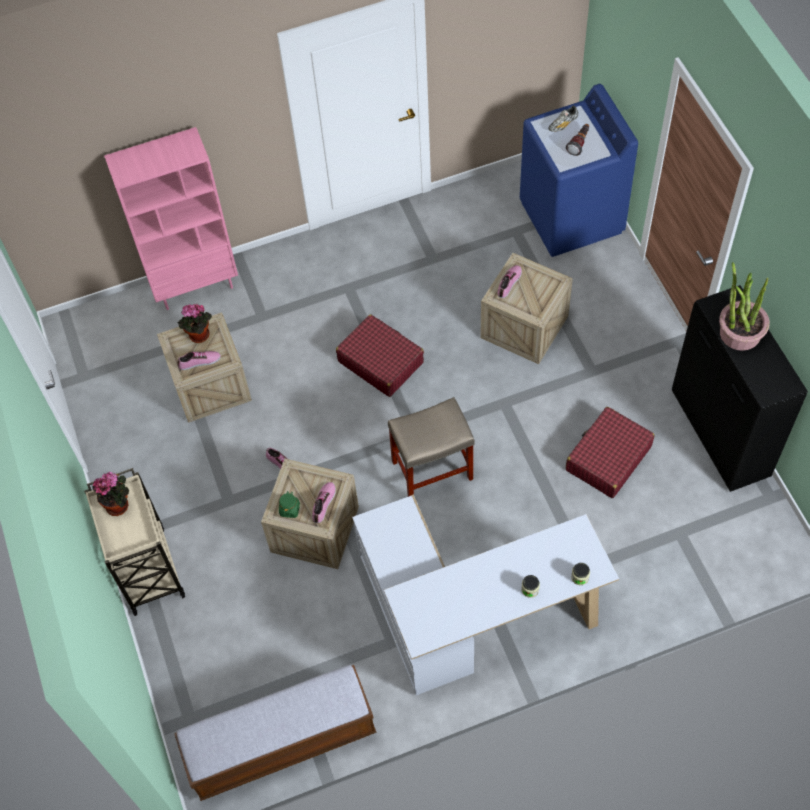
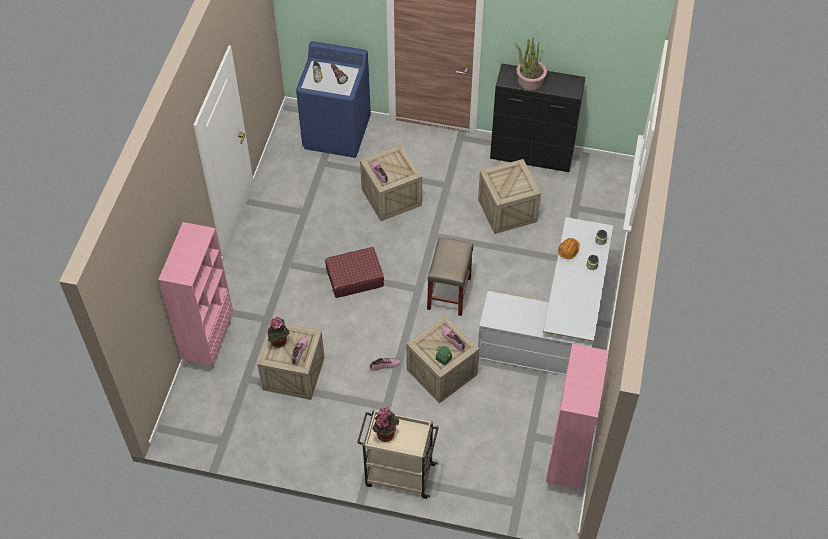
camera: 60 degrees left, 5 degrees down
bench [174,665,376,801] -> pink bookcase [546,344,609,490]
red suitcase [566,407,655,498] -> crate [478,159,541,234]
none -> orange hard hat [558,238,580,259]

